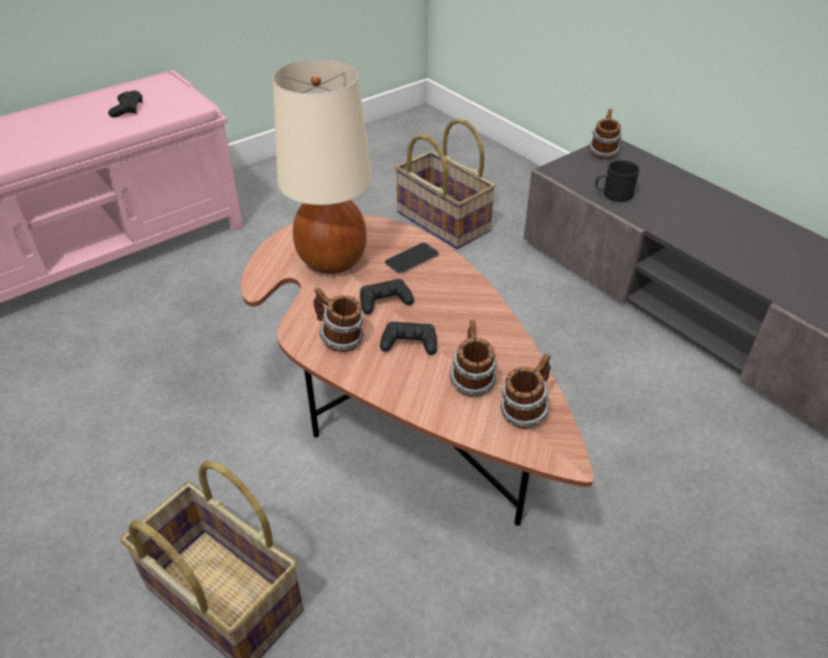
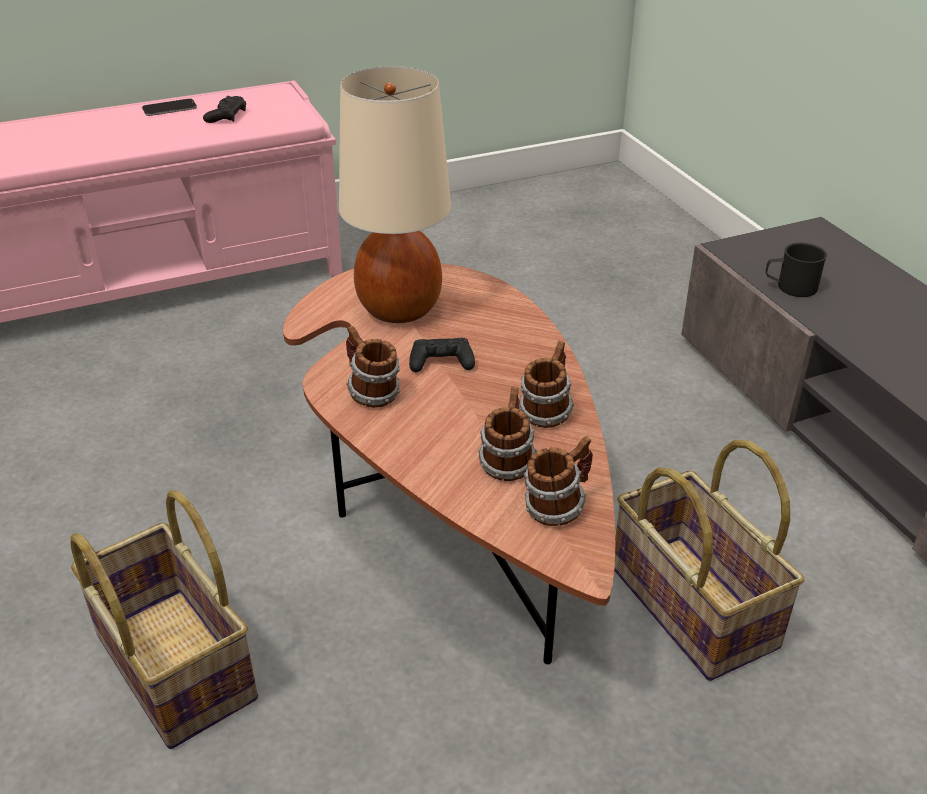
camera: 15 degrees right, 5 degrees down
black game controller [380,321,437,355] -> none
phone [385,243,439,274] -> phone moved to [142,99,197,116]
basket [395,118,496,249] -> basket moved to [614,440,805,681]
mug [589,109,621,159] -> mug moved to [519,341,574,428]

